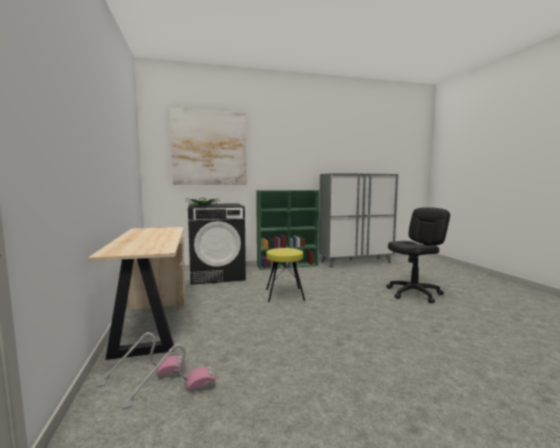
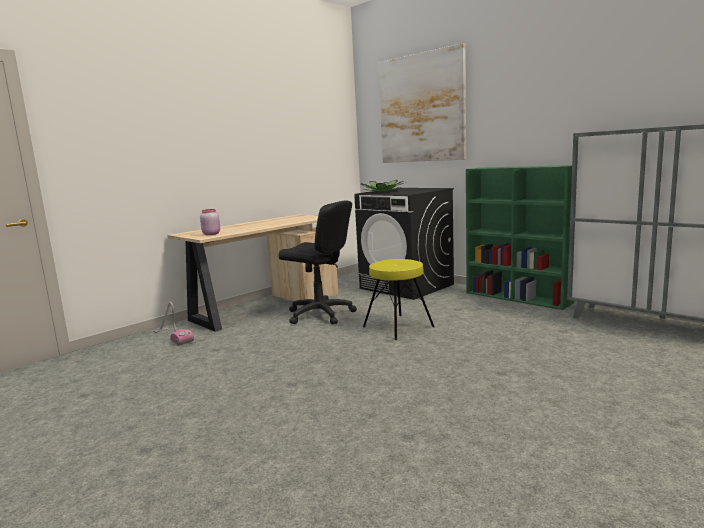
camera: 60 degrees right, 5 degrees up
vacuum cleaner [122,344,216,410] -> none
black office chair [387,207,450,303] -> black office chair moved to [278,200,357,324]
none -> pink jar [200,209,220,235]

